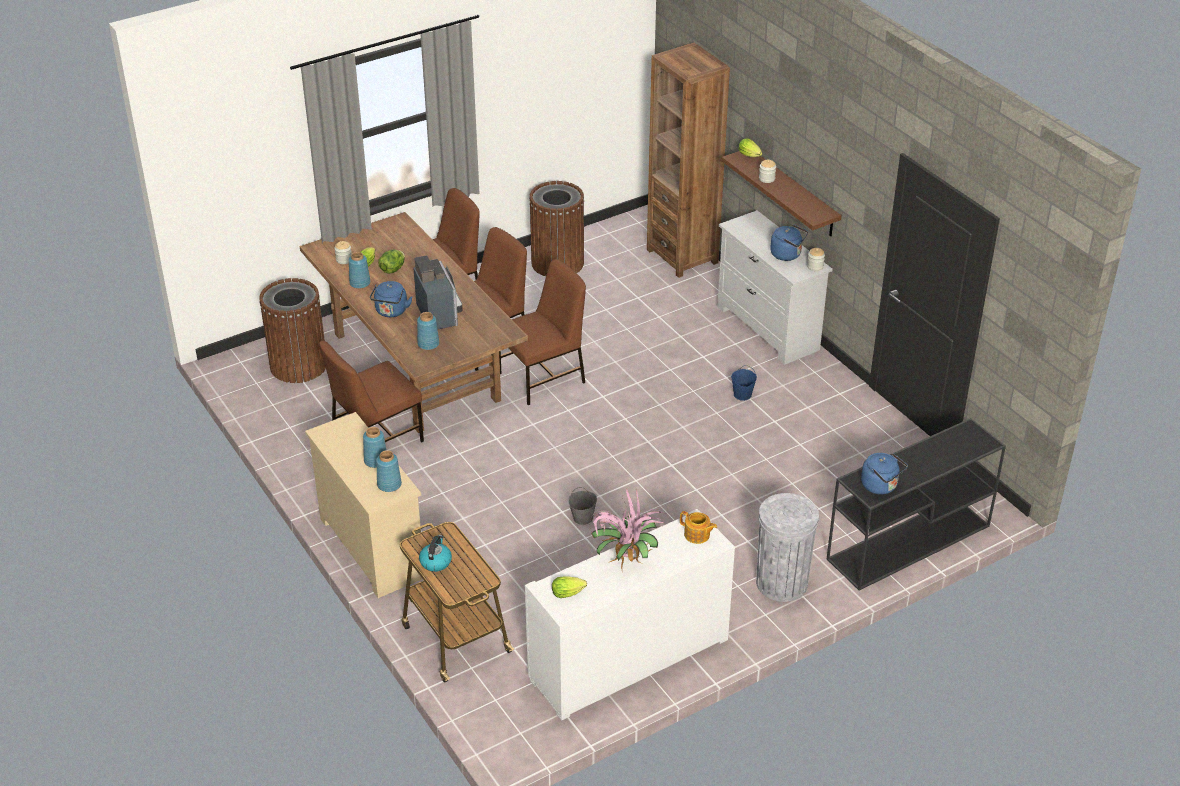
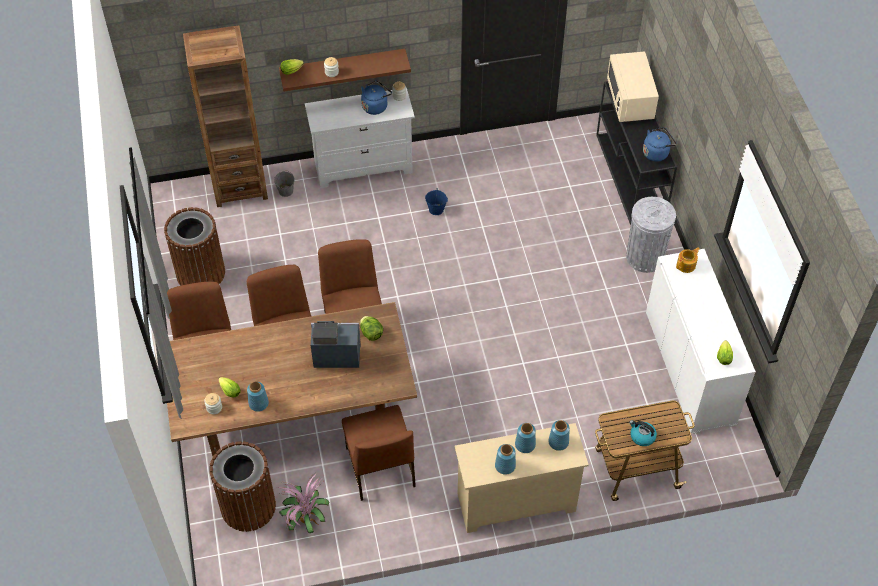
camera: 70 degrees left, 15 degrees up
blue kettle [370,281,412,317] -> none
lettuce [378,249,405,274] -> lettuce moved to [360,316,383,341]
blue vase [417,312,439,350] -> blue vase moved to [495,444,516,475]
grey bucket [568,487,597,525] -> grey bucket moved to [274,171,295,197]
potted plant [590,488,664,569] -> potted plant moved to [276,472,330,533]
none -> beige microwave [607,51,659,123]

